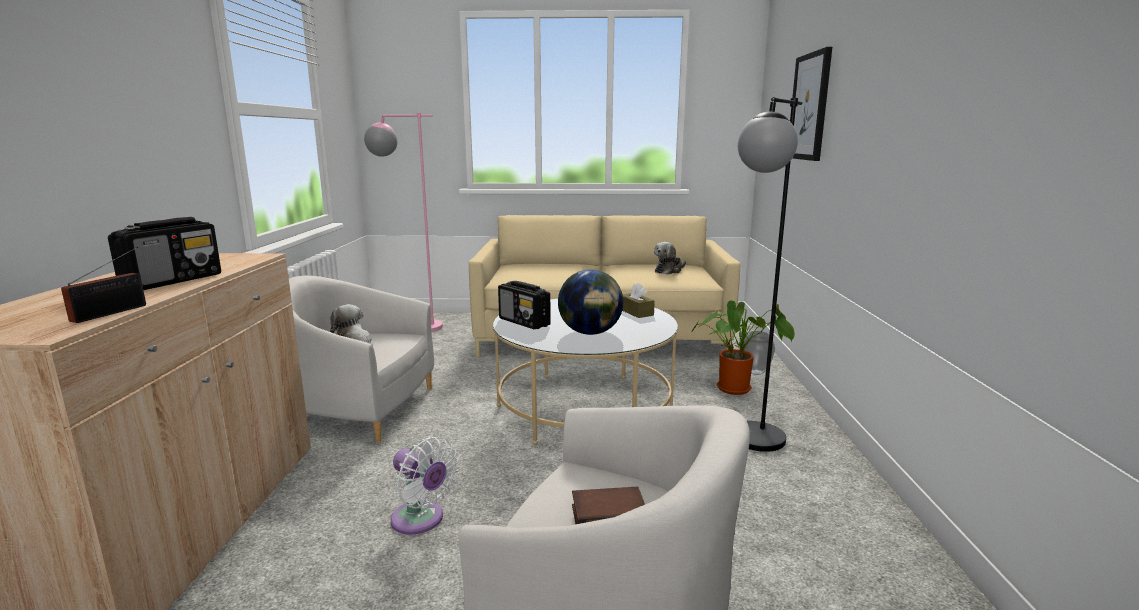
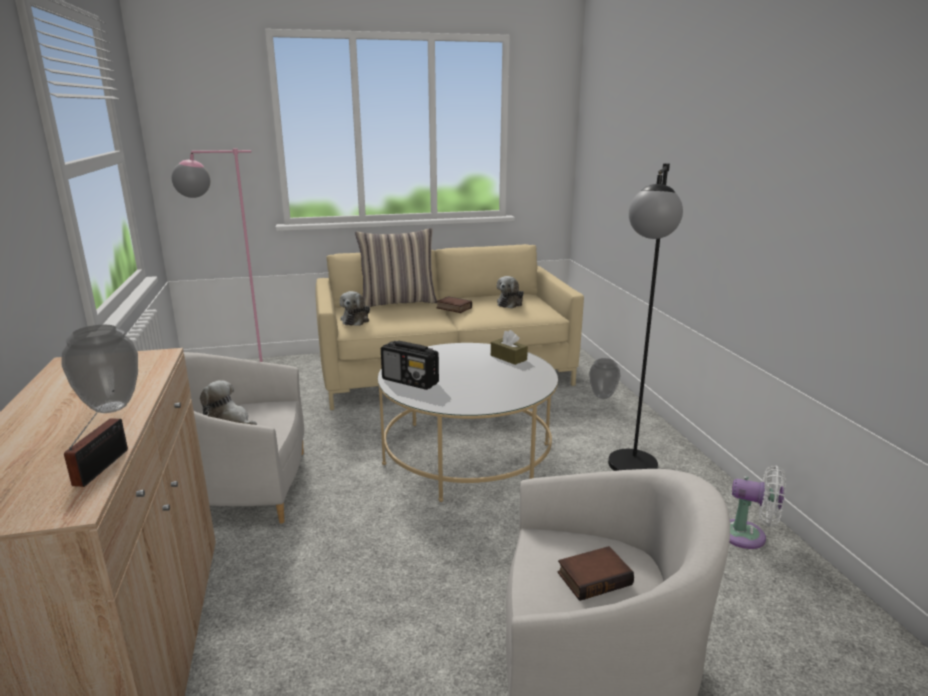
camera: 15 degrees left, 5 degrees up
radio [108,217,221,290] -> vase [61,325,138,413]
white fan [391,437,458,535] -> white fan moved to [729,465,786,549]
globe [558,269,623,335] -> none
potted plant [691,301,795,395] -> none
picture [792,47,832,161] -> none
none -> plush toy [340,291,370,326]
none -> pillow [355,228,437,307]
none -> book [436,296,472,313]

